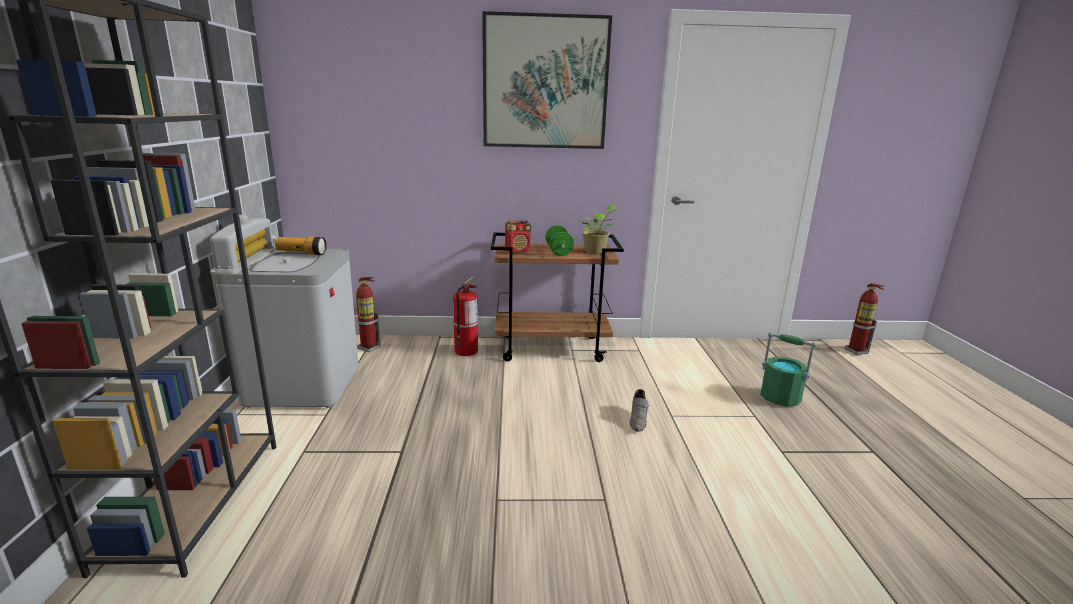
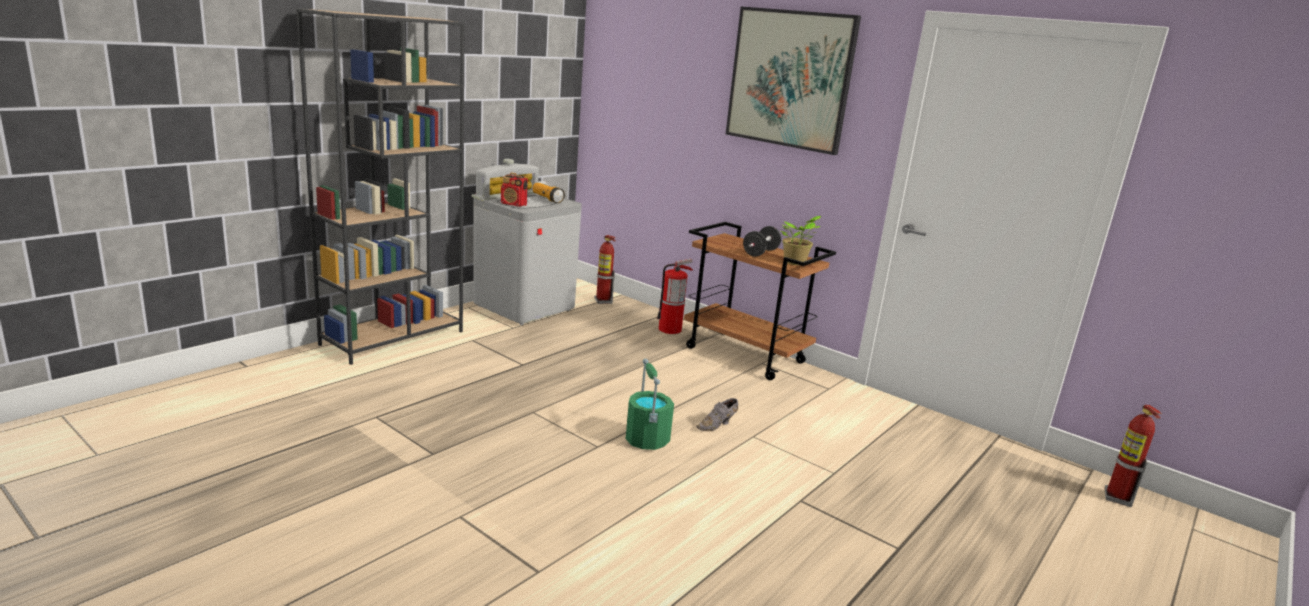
camera: 40 degrees right, 0 degrees up
radio [505,219,531,252] -> radio moved to [501,172,528,207]
green dumbbell [545,225,574,256] -> black dumbbell [743,226,781,257]
green bucket [760,332,817,407] -> green bucket moved to [626,359,674,450]

